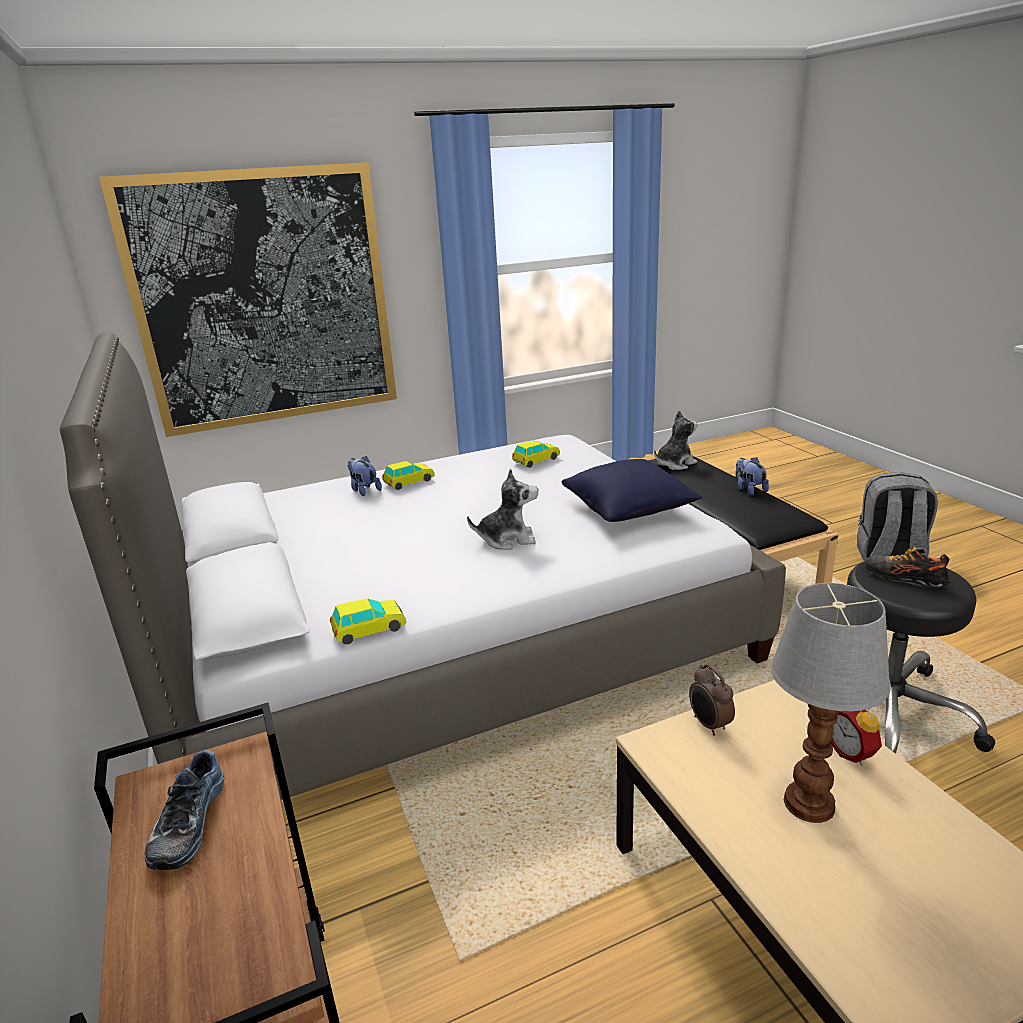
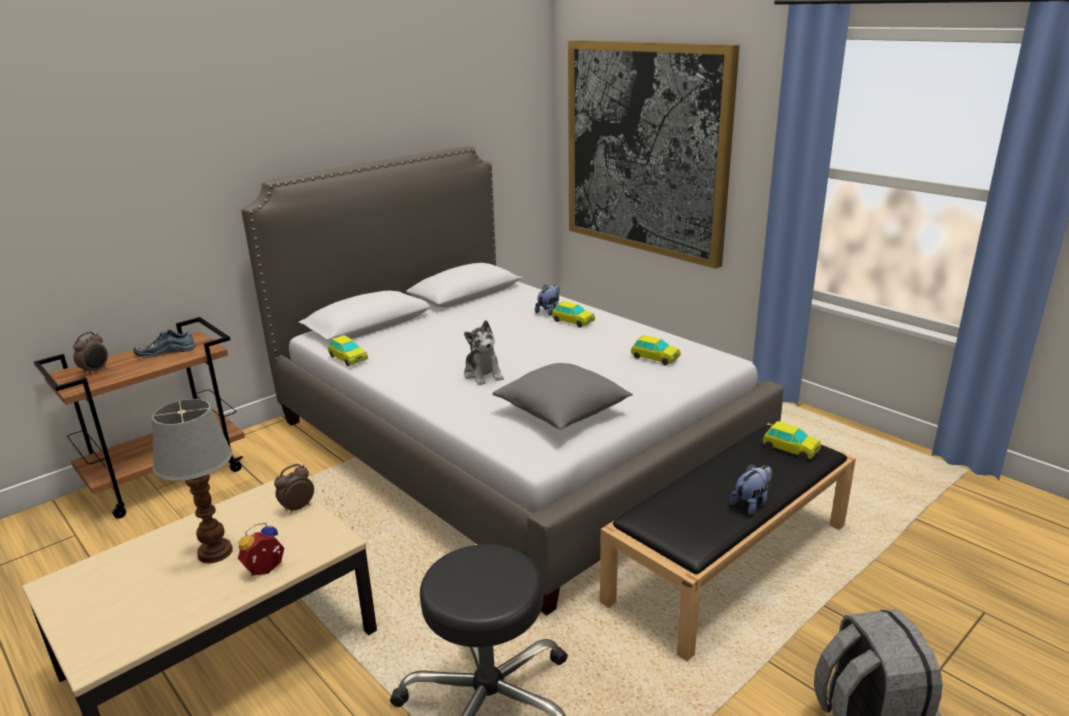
camera: 70 degrees right, 0 degrees up
blue pillow [562,459,702,522] -> grey pillow [492,363,633,429]
plush toy [654,411,698,470] -> toy car [762,421,821,460]
shoe [865,547,951,588] -> none
none -> alarm clock [73,332,108,375]

